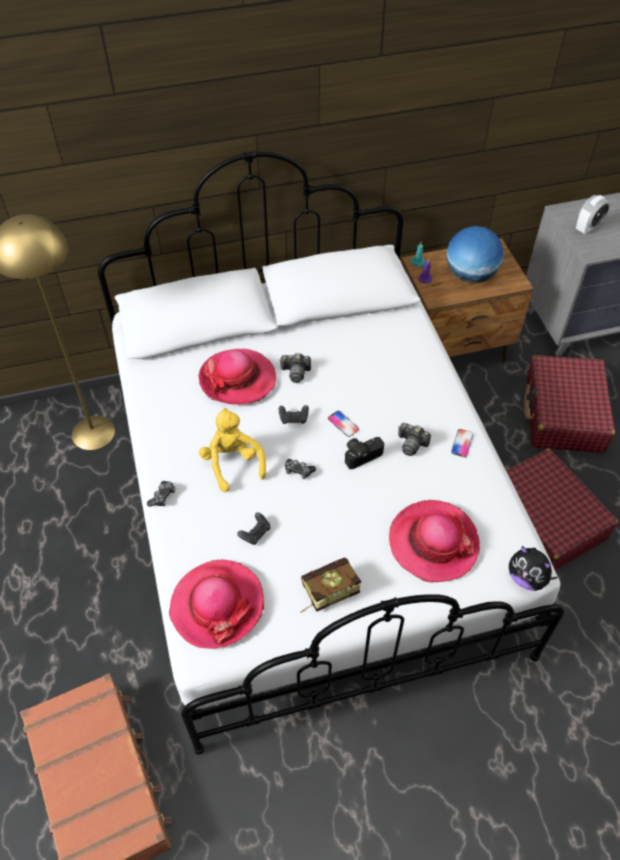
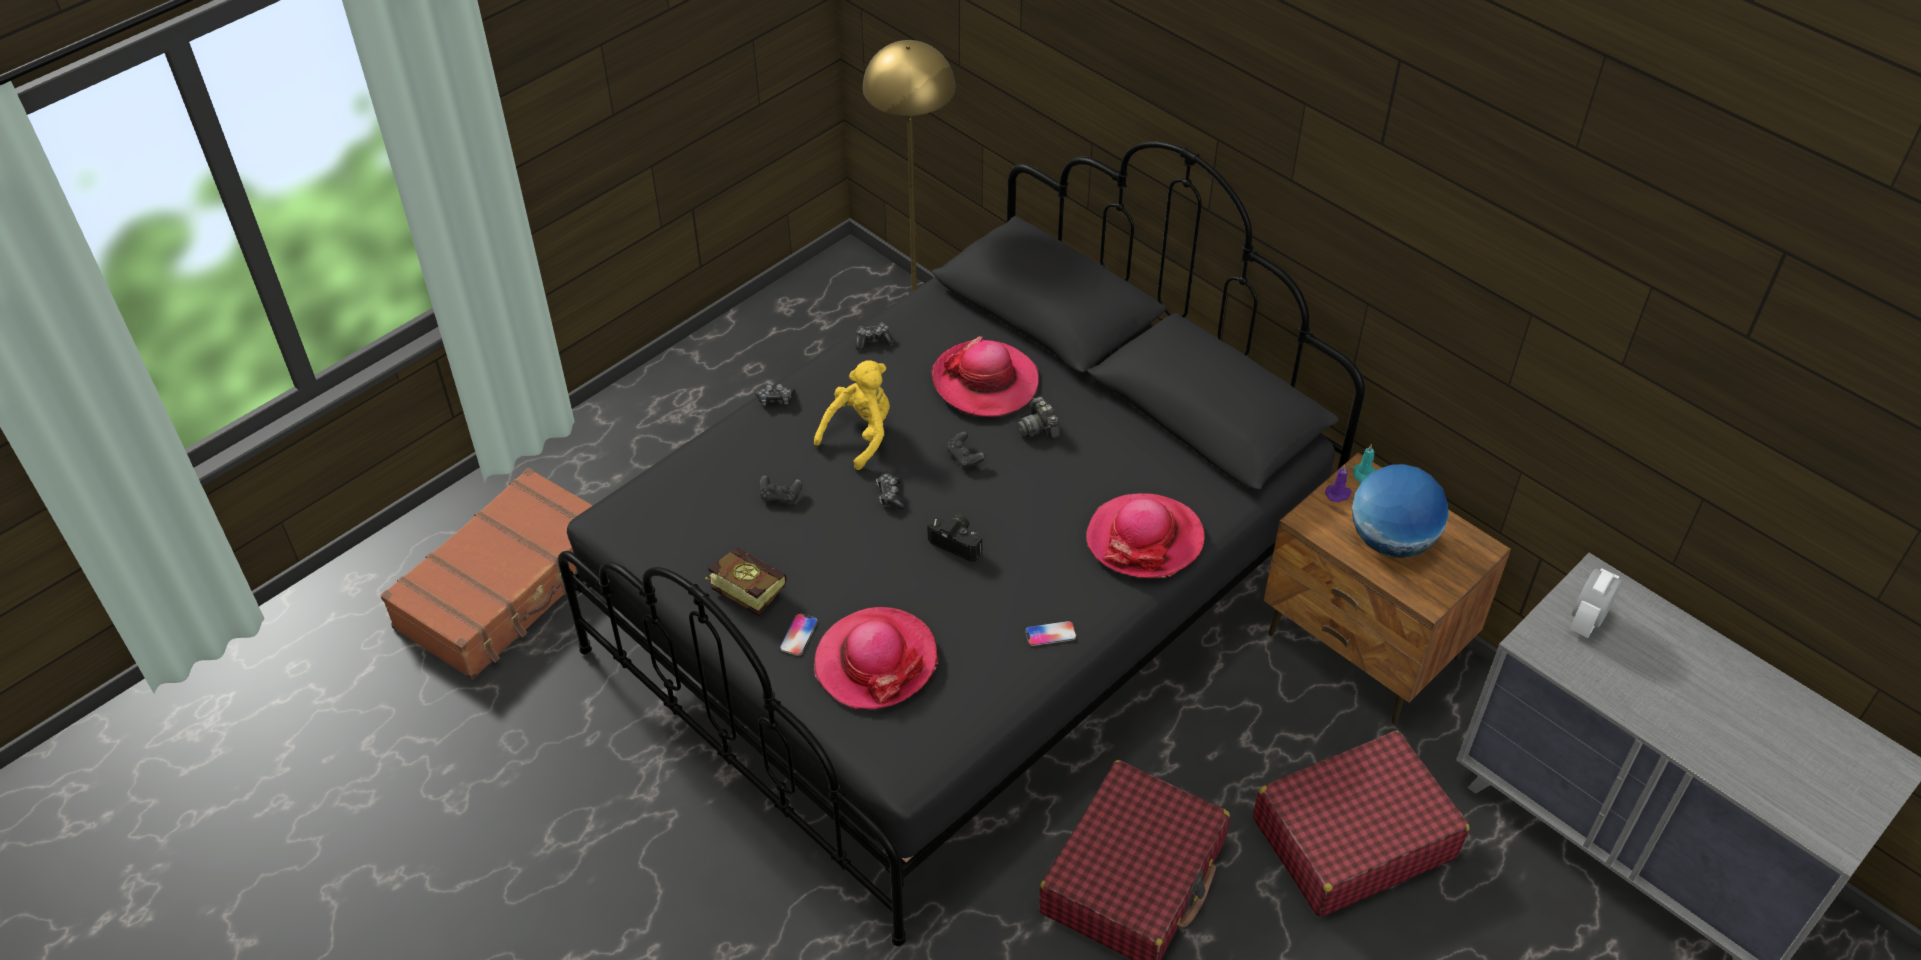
camera: 60 degrees right, 5 degrees down
white bed [98,151,564,755] -> black bed [558,141,1365,946]
hat [169,560,264,649] -> hat moved to [1086,493,1205,578]
phone [328,411,359,437] -> phone moved to [780,613,818,656]
camera [398,423,431,456] -> none
plush toy [509,546,557,591] -> none
alarm clock [576,195,610,235] -> alarm clock turned 105 degrees clockwise [1570,568,1622,638]
none -> game controller [856,323,895,350]

